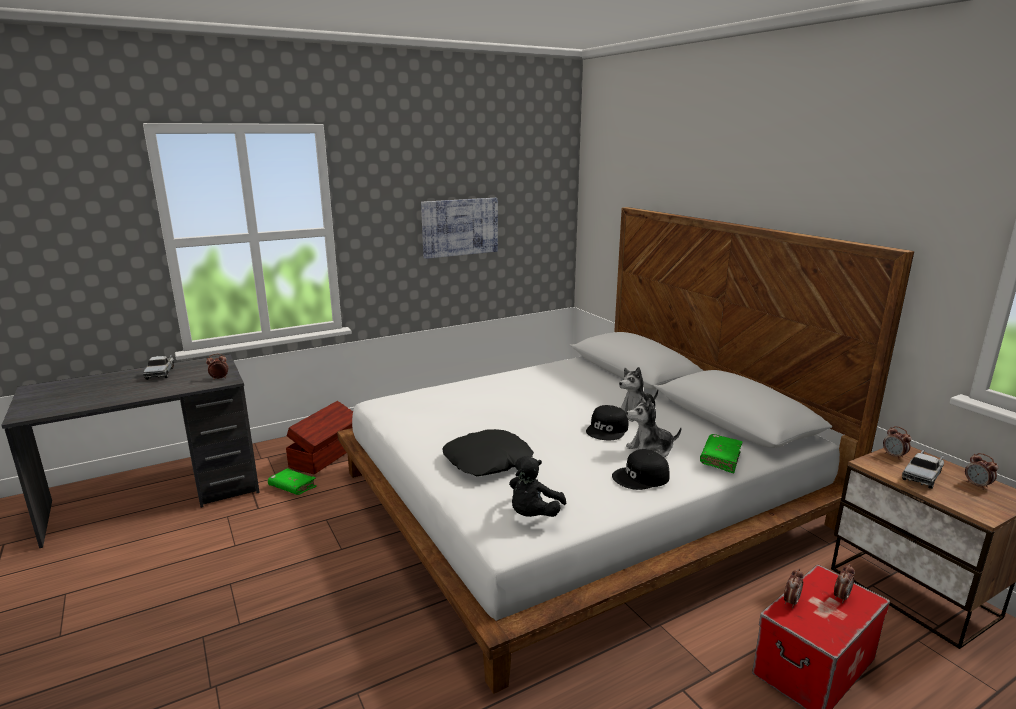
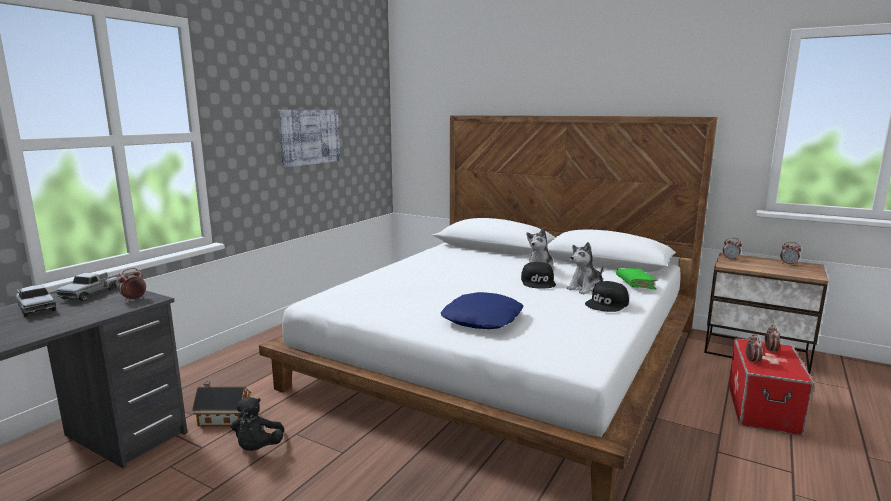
camera: 30 degrees left, 5 degrees down
green book [268,468,317,495] -> toy house [192,381,251,426]
brown storage box [286,401,353,475] -> none
black pillow [443,429,534,476] -> blue pillow [441,292,524,329]
black plush toy [509,456,566,517] -> black plush toy moved to [231,397,285,451]
toy truck [902,450,944,489] -> toy truck moved to [56,272,120,301]

